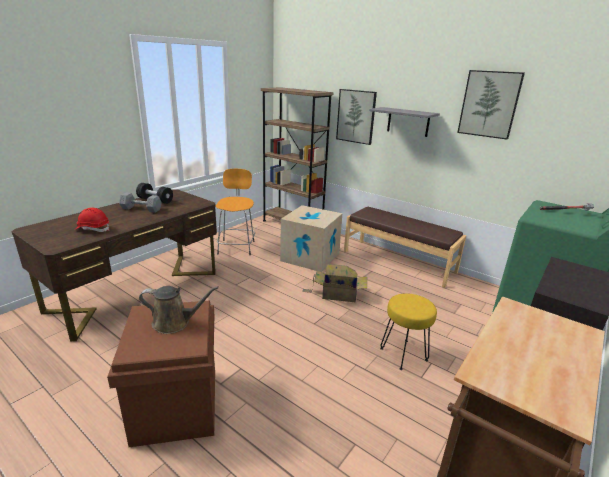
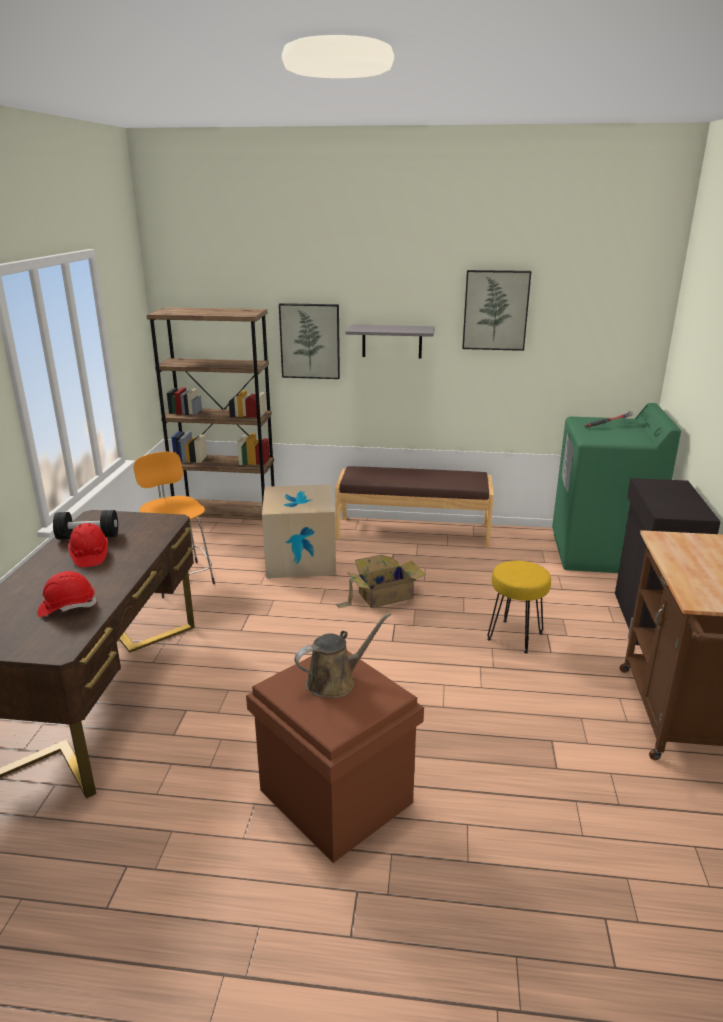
camera: 30 degrees left, 0 degrees up
grey dumbbell [119,193,162,213] -> red hard hat [68,523,108,567]

